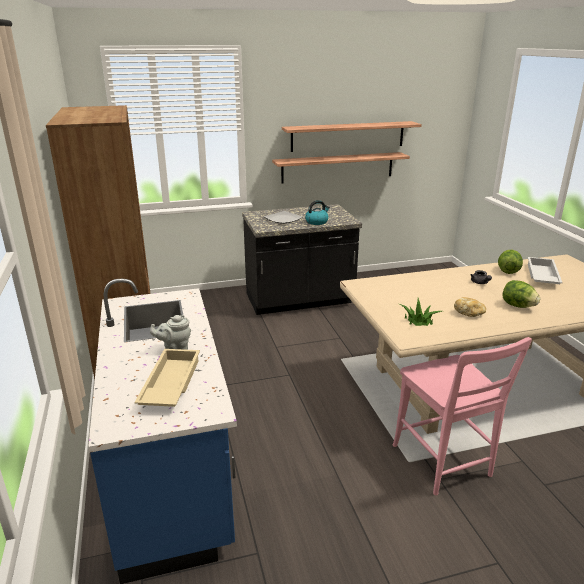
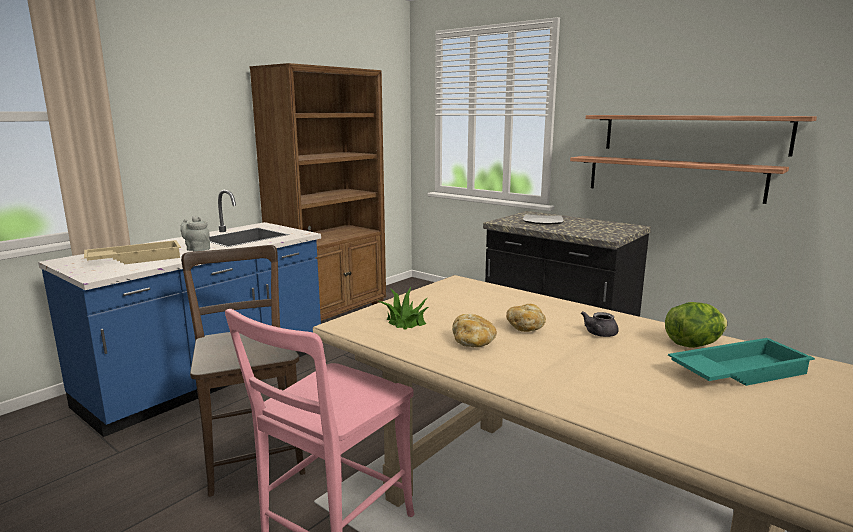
camera: 55 degrees right, 10 degrees down
kettle [305,200,330,225] -> none
lettuce [502,280,540,308] -> none
white tray [528,257,562,284] -> turquoise tray [668,338,815,386]
none -> brown chair [181,245,306,497]
none -> bread [506,304,546,332]

